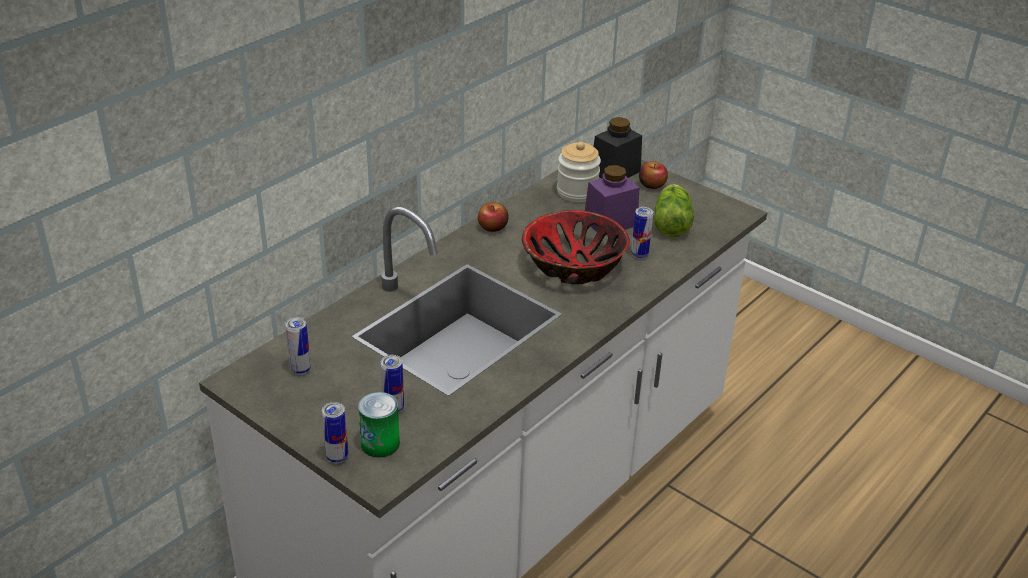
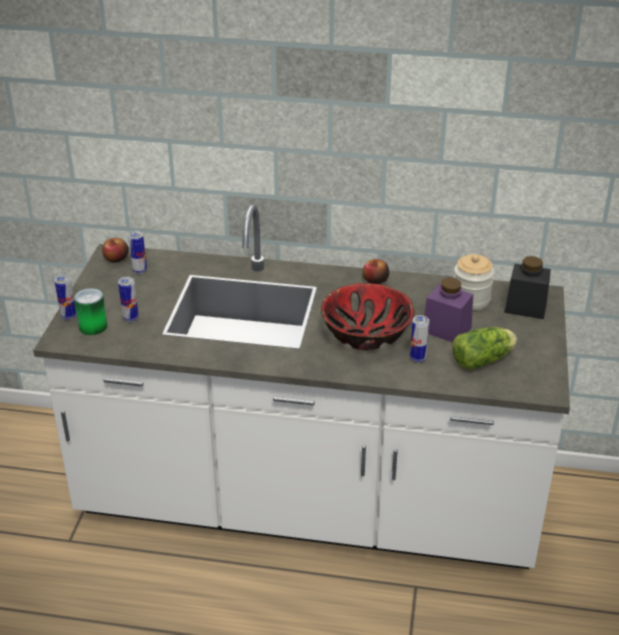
camera: 60 degrees right, 0 degrees up
apple [639,162,668,189] -> apple moved to [102,238,129,262]

